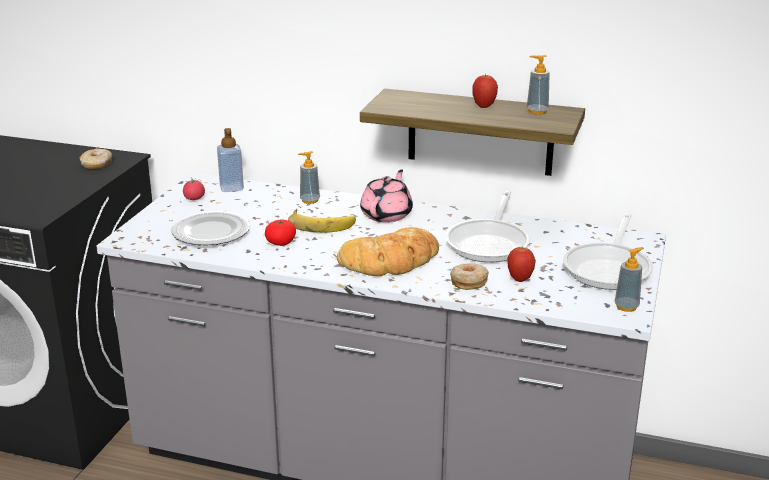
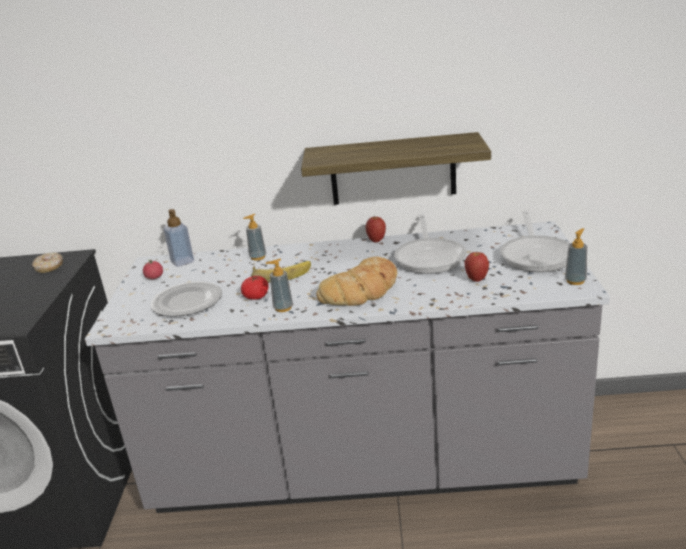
camera: 15 degrees left, 0 degrees up
pink teapot [360,170,413,223] -> none
donut [450,263,489,290] -> none
apple [472,73,498,108] -> apple moved to [365,216,386,243]
soap dispenser [527,55,550,115] -> soap dispenser moved to [266,259,293,312]

